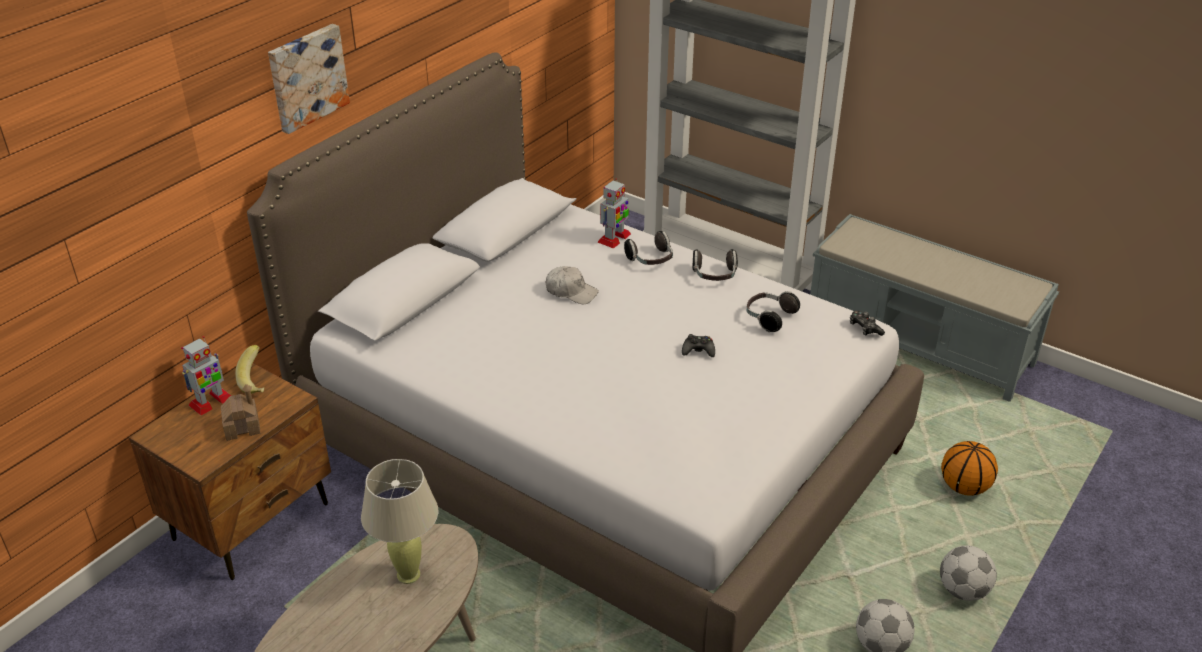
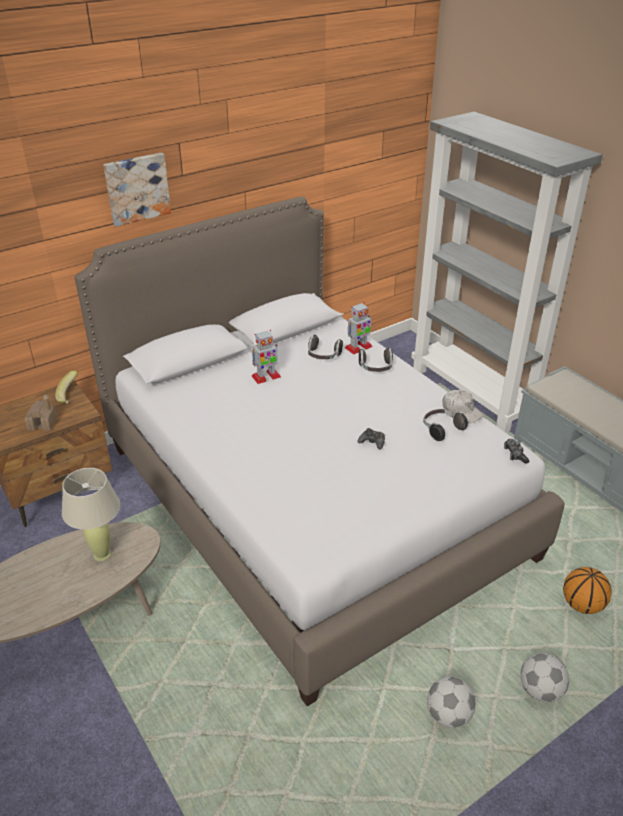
camera: 20 degrees right, 0 degrees up
toy robot [181,336,231,415] -> toy robot moved to [251,330,281,384]
white cap [546,266,599,304] -> white cap moved to [443,390,484,423]
headphones [692,249,738,281] -> headphones moved to [308,335,343,359]

